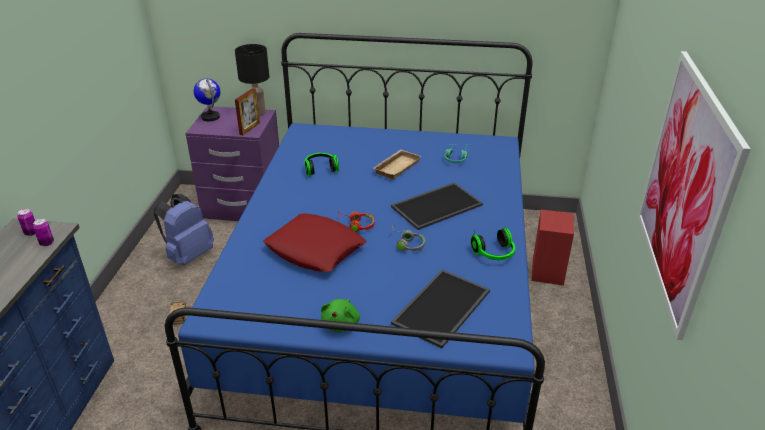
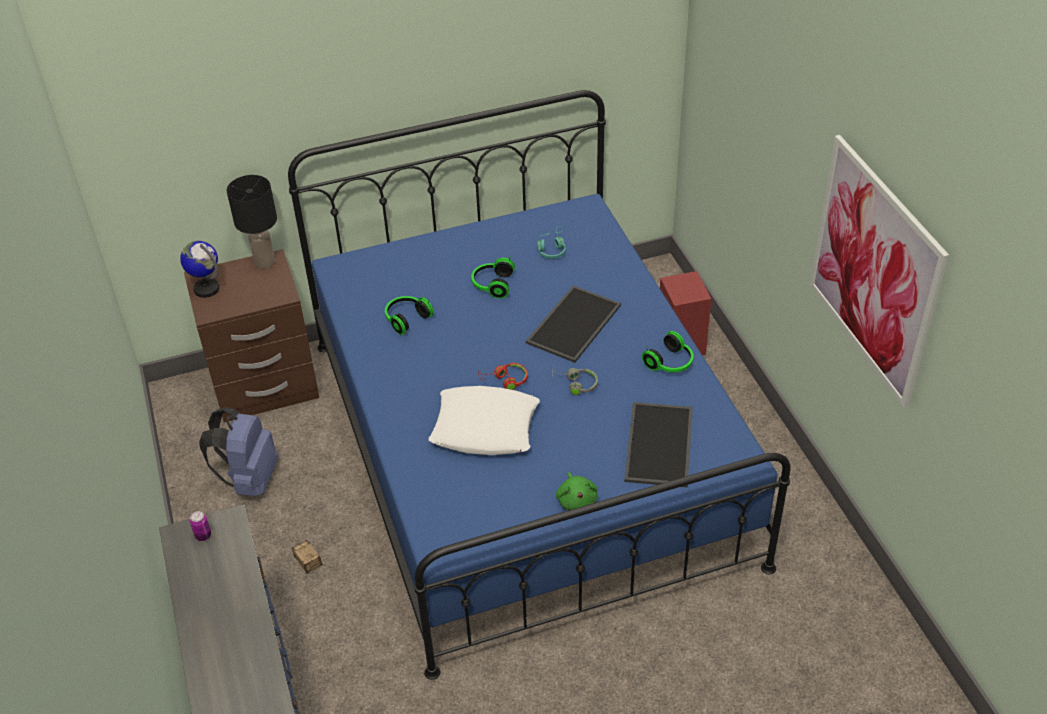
camera: 25 degrees left, 10 degrees up
can [33,219,54,246] -> none
purple nightstand [185,106,279,221] -> brown nightstand [184,249,319,422]
picture frame [235,88,260,135] -> none
red pillow [263,214,366,272] -> white pillow [429,386,540,455]
beige tray [374,150,421,179] -> headphones [471,256,515,299]

